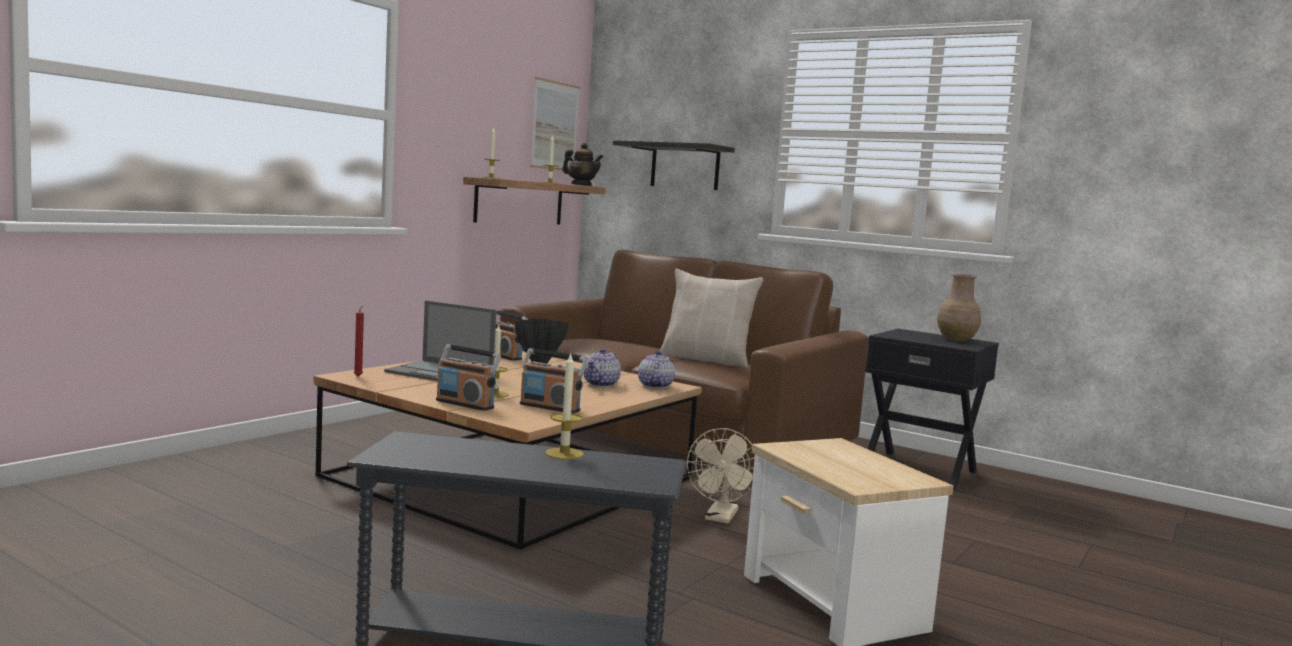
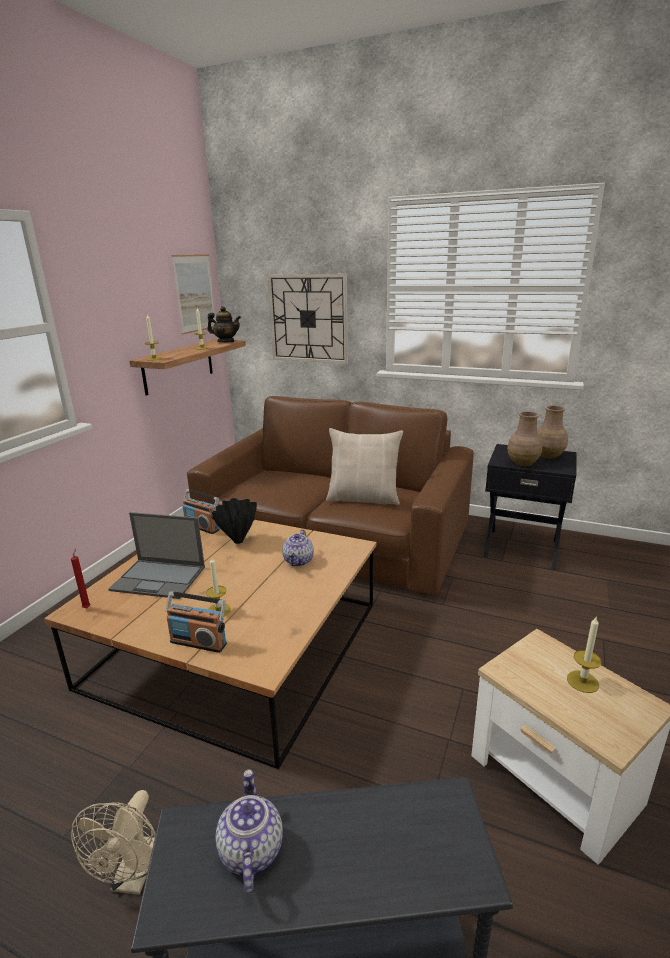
camera: 10 degrees left, 15 degrees up
radio [520,348,587,414] -> none
candle [546,352,584,460] -> candle moved to [567,617,602,693]
shelf [613,140,735,190] -> wall clock [267,274,348,364]
teapot [638,350,675,389] -> teapot moved to [215,769,283,894]
beige fan [687,428,755,523] -> beige fan moved to [71,790,156,895]
none -> brown vase [507,411,542,466]

